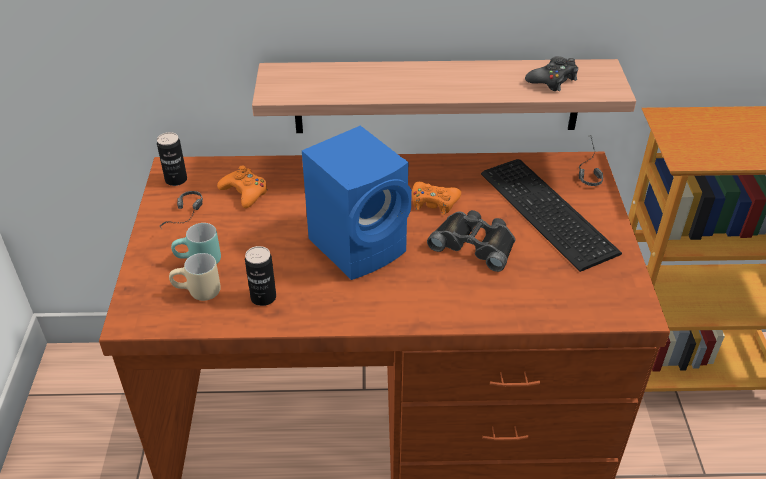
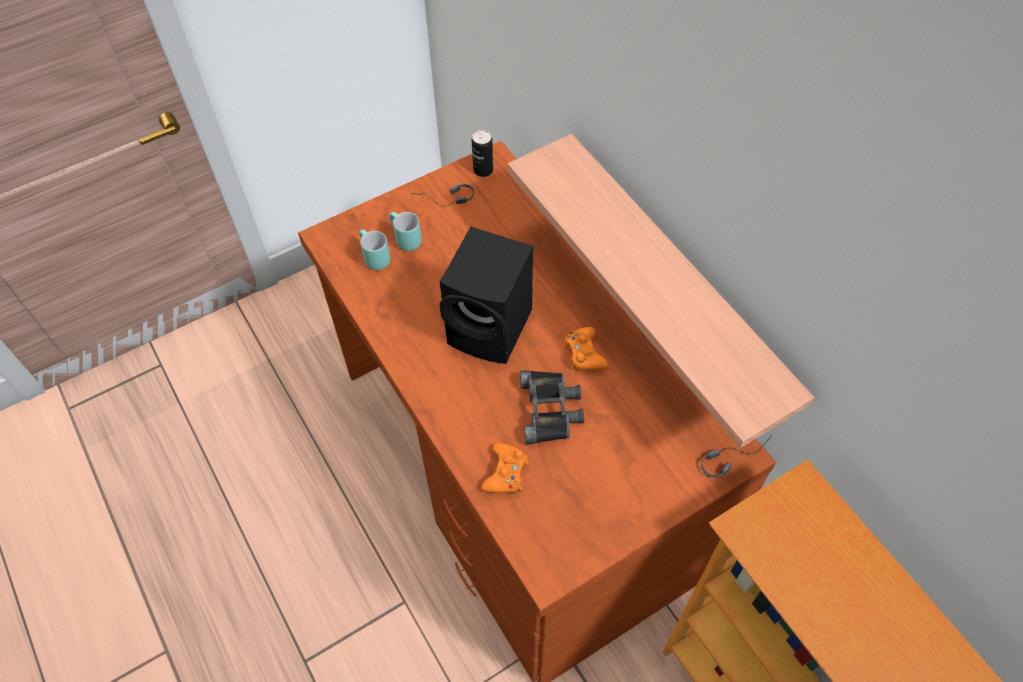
camera: 60 degrees right, 15 degrees up
beige mug [169,253,221,301] -> turquoise mug [359,229,390,270]
orange game controller [217,165,267,208] -> orange game controller moved to [481,443,529,493]
can [245,246,276,306] -> none
blue speaker [302,125,412,280] -> black speaker [439,227,533,364]
keyboard [481,159,622,272] -> none
black game controller [525,56,578,91] -> none

